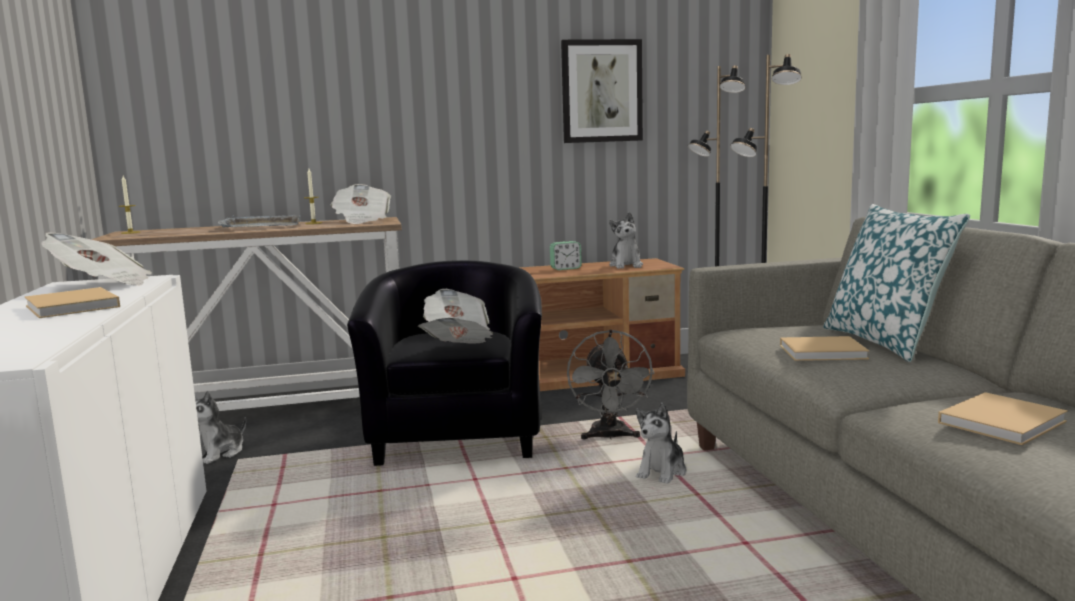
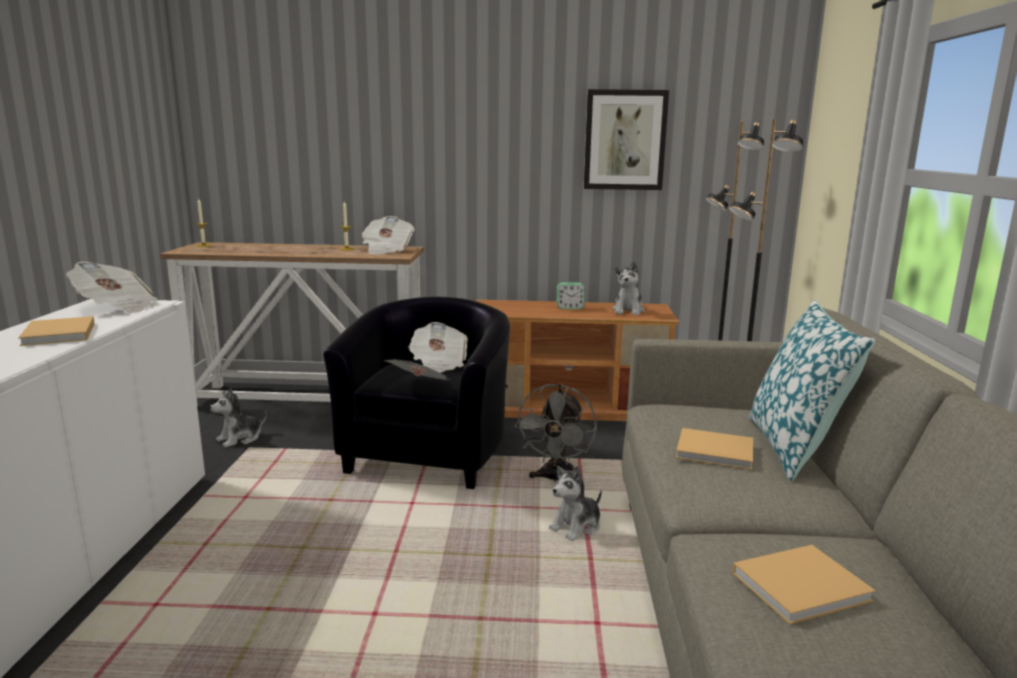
camera: 15 degrees right, 5 degrees up
grey tray [218,215,300,227] -> none

